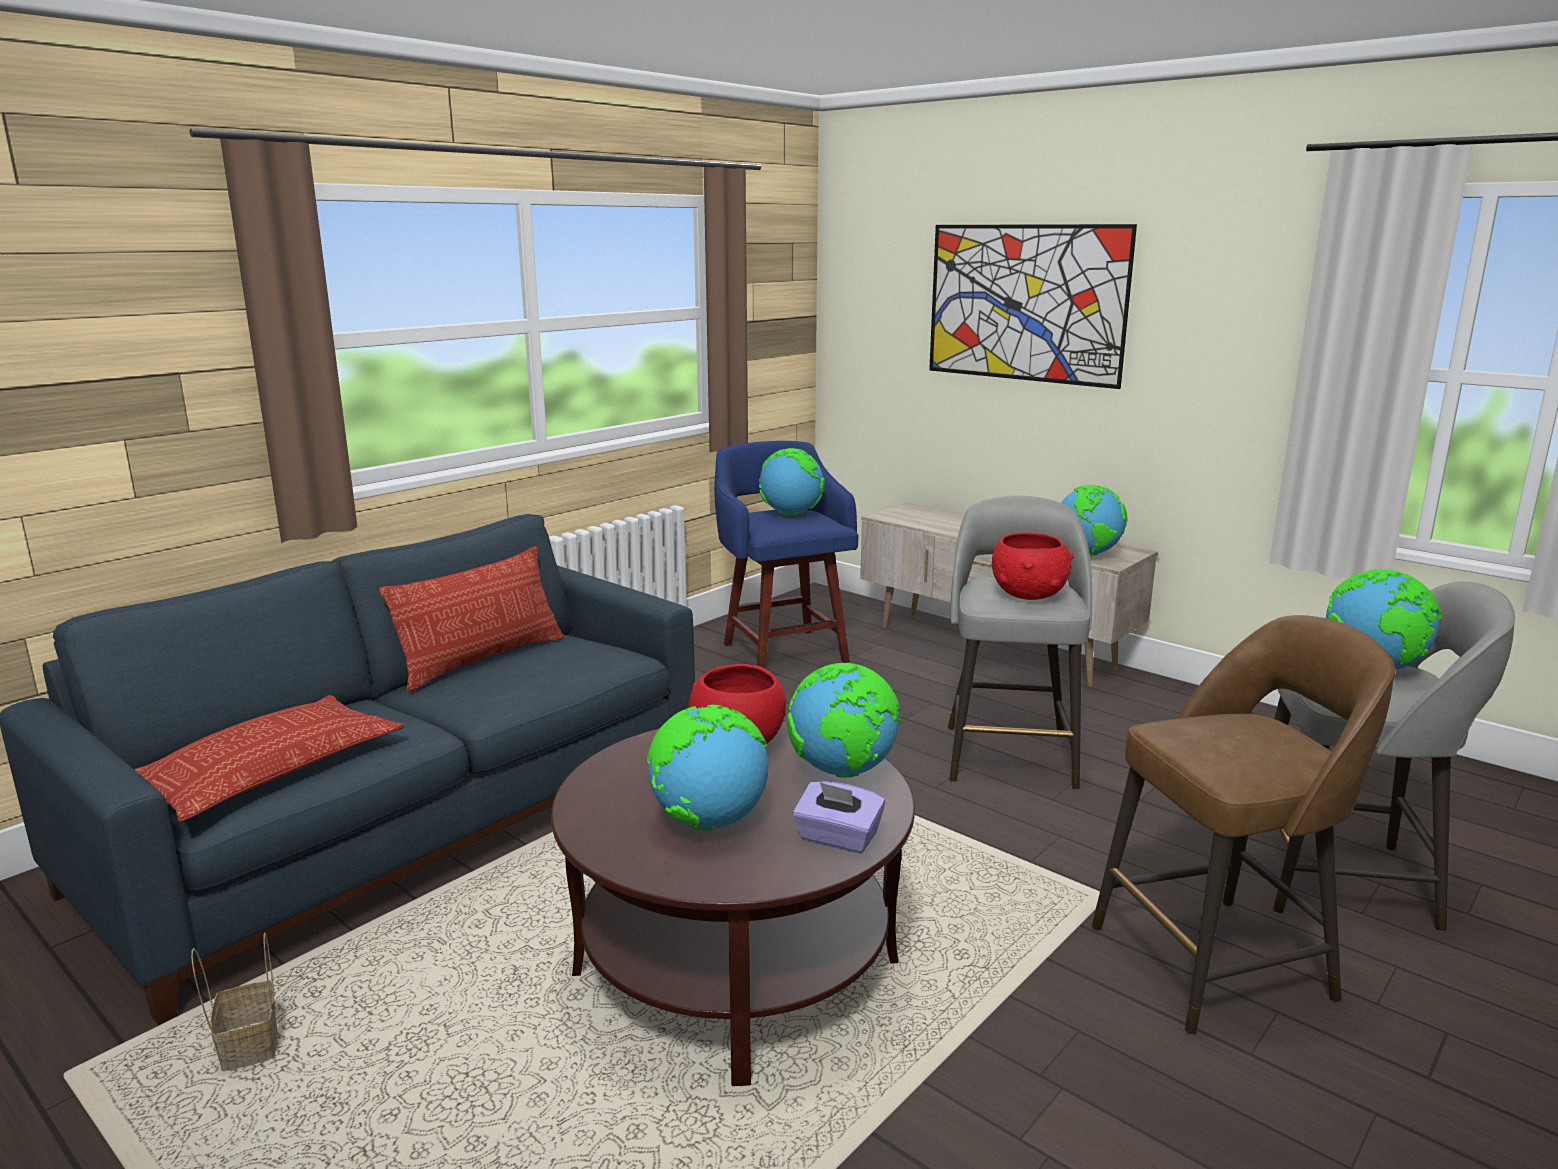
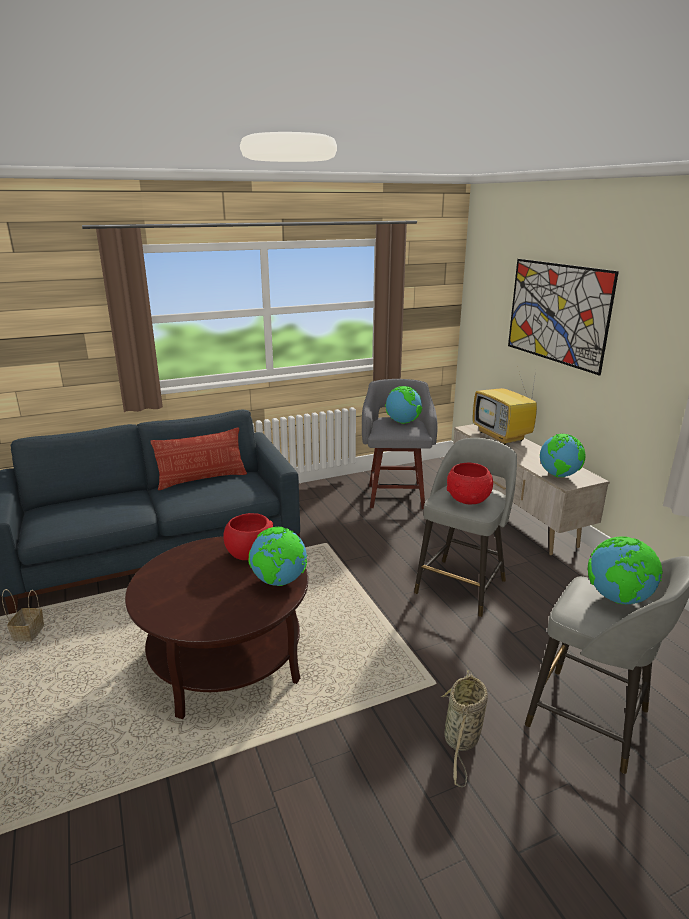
camera: 25 degrees right, 5 degrees up
pillow [134,695,404,822] -> none
globe [647,705,768,831] -> none
blue stool [714,441,858,669] -> grey stool [362,379,438,509]
purple tissue box [793,781,885,853] -> none
brown stool [1092,615,1396,1034] -> basket [441,670,488,787]
none -> television [473,366,537,444]

